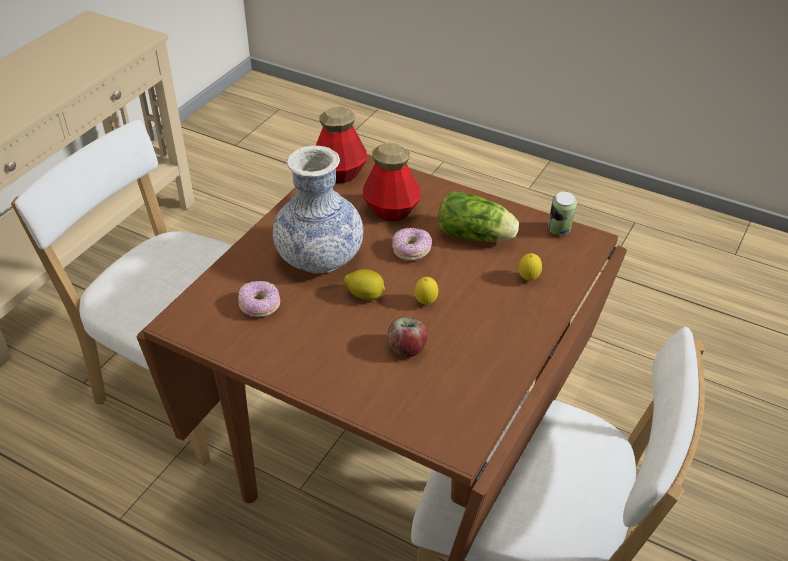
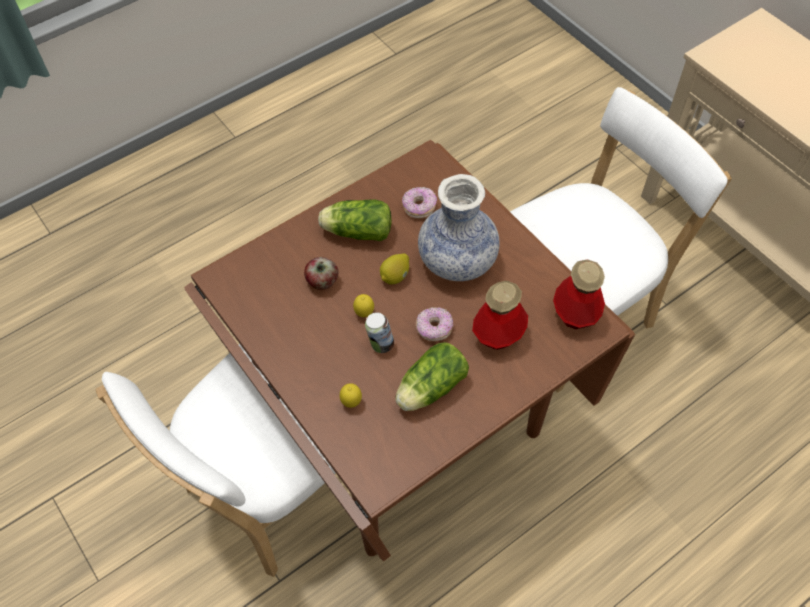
camera: 115 degrees right, 15 degrees up
can [548,191,577,236] -> can moved to [365,312,394,353]
none -> lettuce [318,199,392,241]

